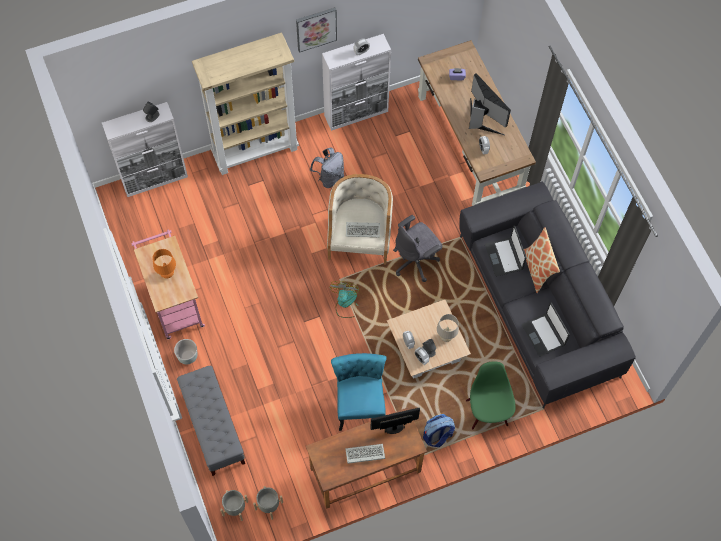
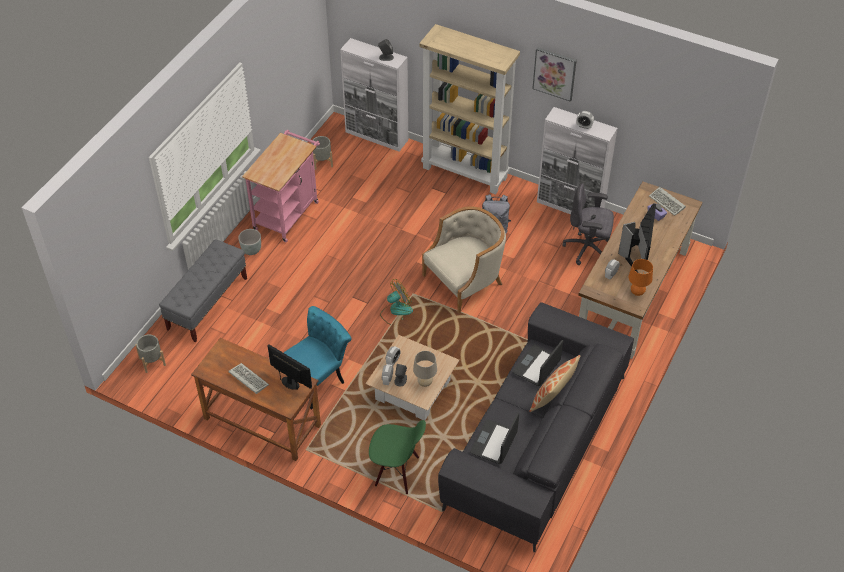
camera: 50 degrees right, 15 degrees down
orange table lamp [152,249,176,279] -> orange table lamp moved to [628,259,653,296]
grey planter [253,486,283,520] -> grey planter moved to [311,136,333,170]
keyboard [346,222,380,237] -> keyboard moved to [649,187,686,216]
grey office chair [393,215,443,282] -> grey office chair moved to [562,184,614,265]
backpack [423,414,455,447] -> none
green chair [466,361,515,430] -> green chair turned 60 degrees clockwise [369,420,426,494]

